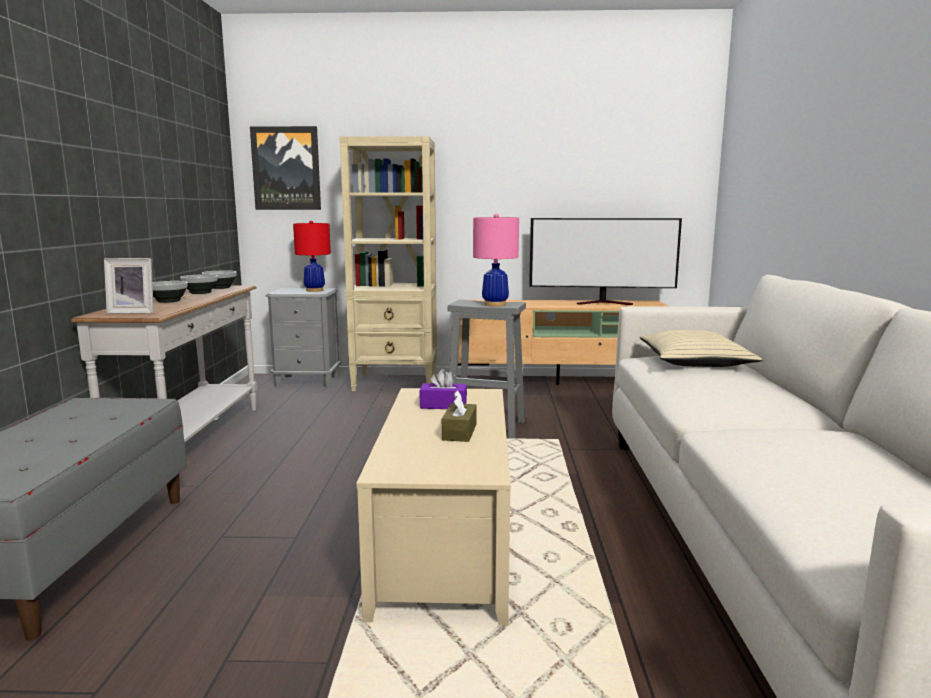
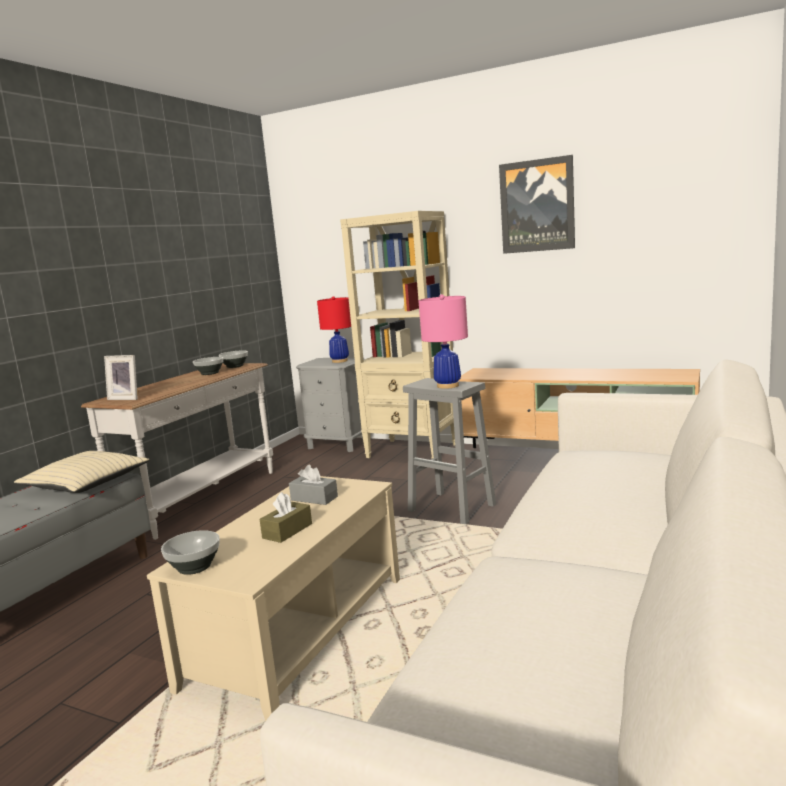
camera: 25 degrees right, 0 degrees up
bowl [152,281,188,303] -> bowl moved to [161,530,220,575]
picture [250,126,321,210] -> picture moved to [499,155,575,254]
purple tissue box [419,369,467,409] -> grey tissue box [289,465,338,505]
television [529,218,682,305] -> none
beige pillow [640,330,763,367] -> beige pillow moved to [14,451,150,493]

